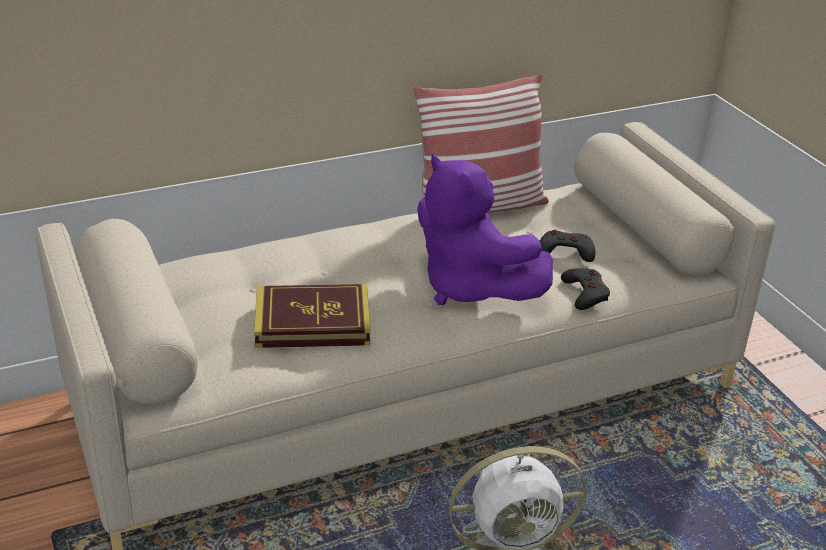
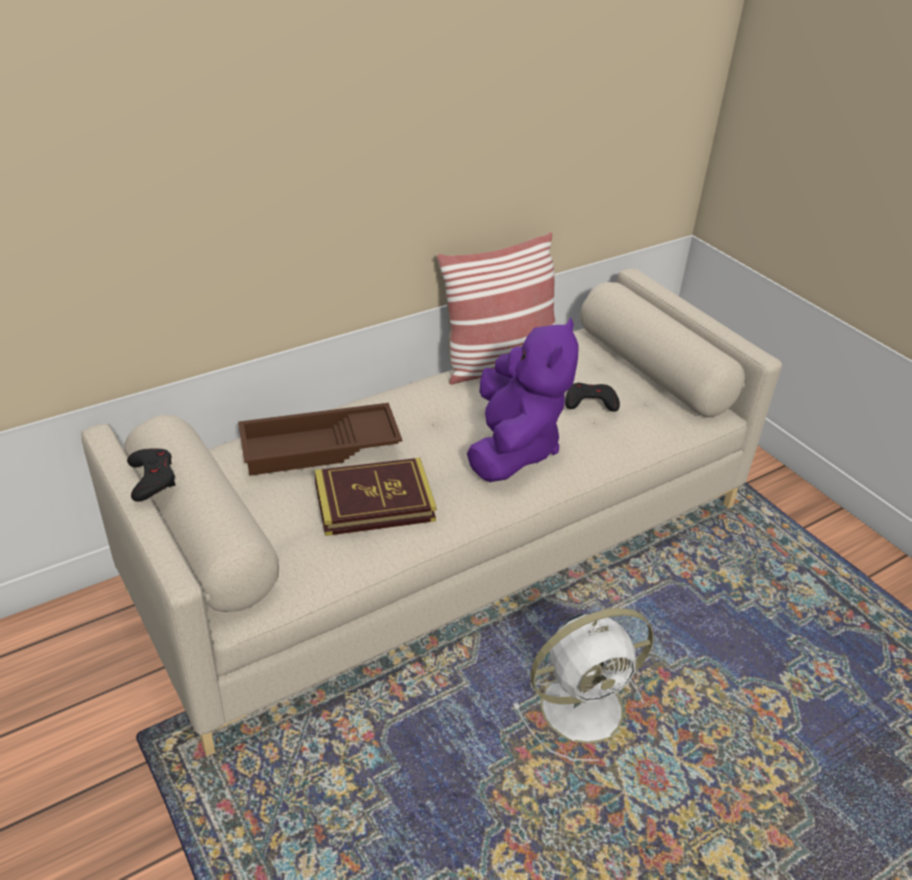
camera: 10 degrees left, 5 degrees up
purple plush toy [417,154,553,305] -> purple plush toy turned 120 degrees counterclockwise [467,317,579,482]
black game controller [561,268,610,310] -> black game controller moved to [127,449,175,502]
none -> brown tray [238,403,402,476]

